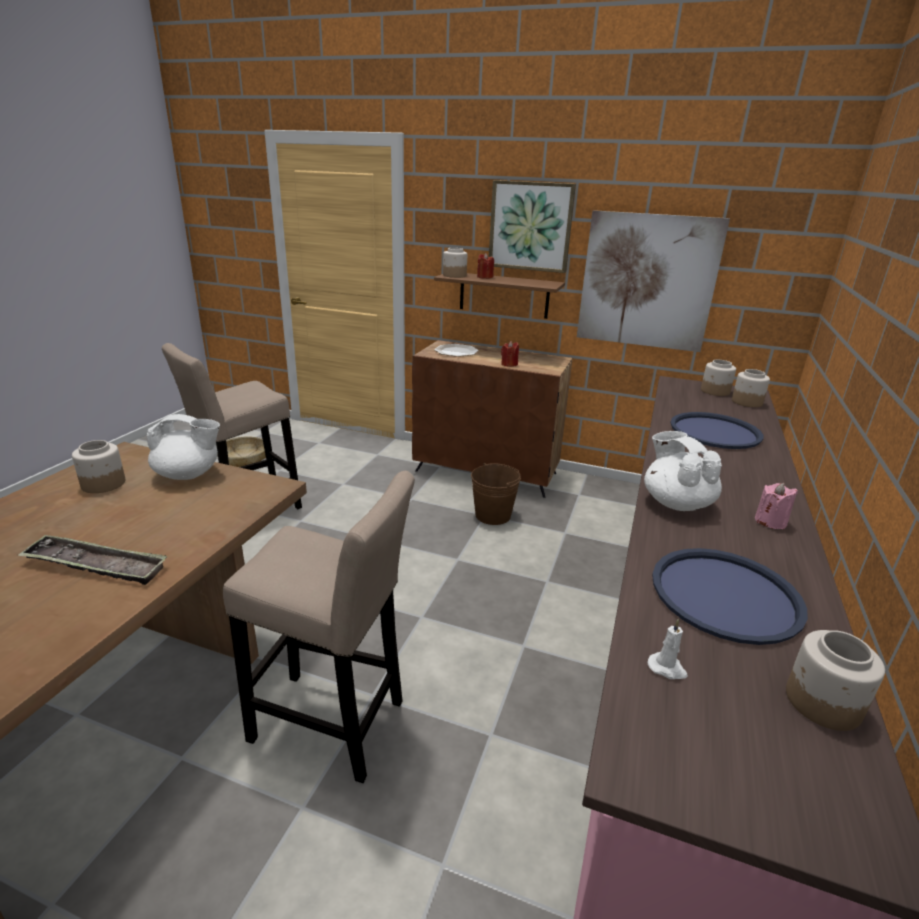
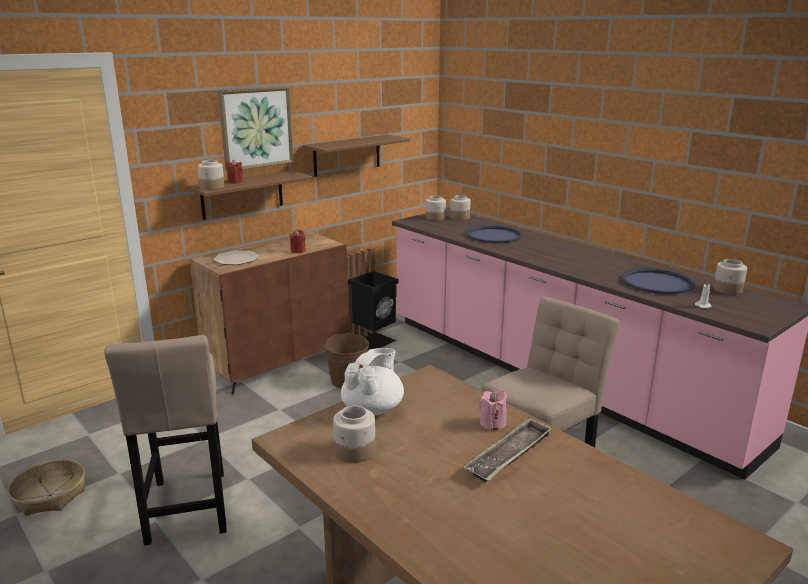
camera: 60 degrees left, 5 degrees down
picture [577,210,730,352] -> brown shelf [302,135,410,177]
white teapot [644,431,722,511] -> none
pink candle [755,483,798,529] -> pink candle moved to [479,390,507,431]
none -> black trash can [347,247,398,350]

